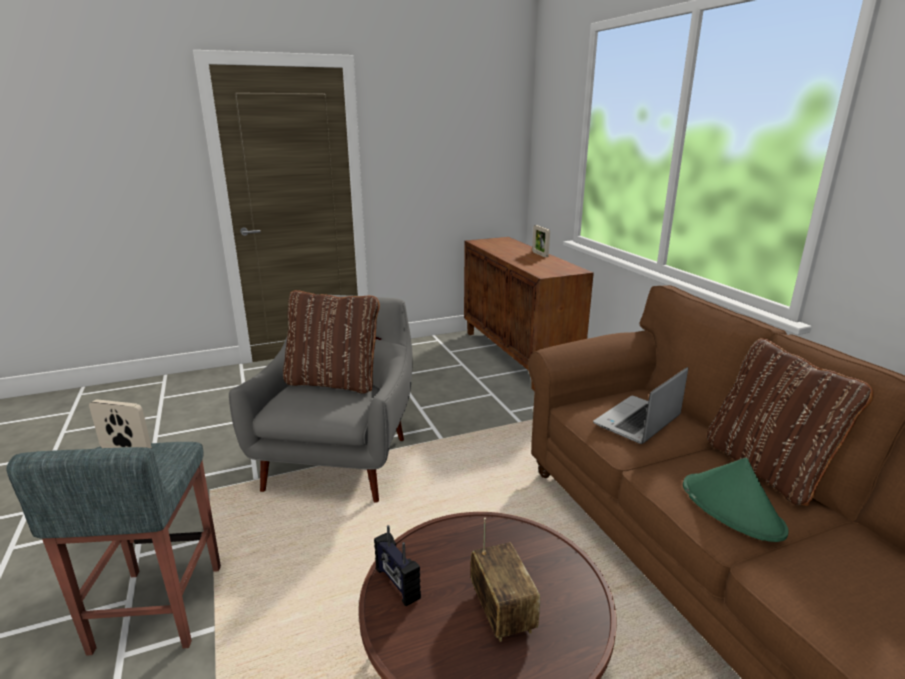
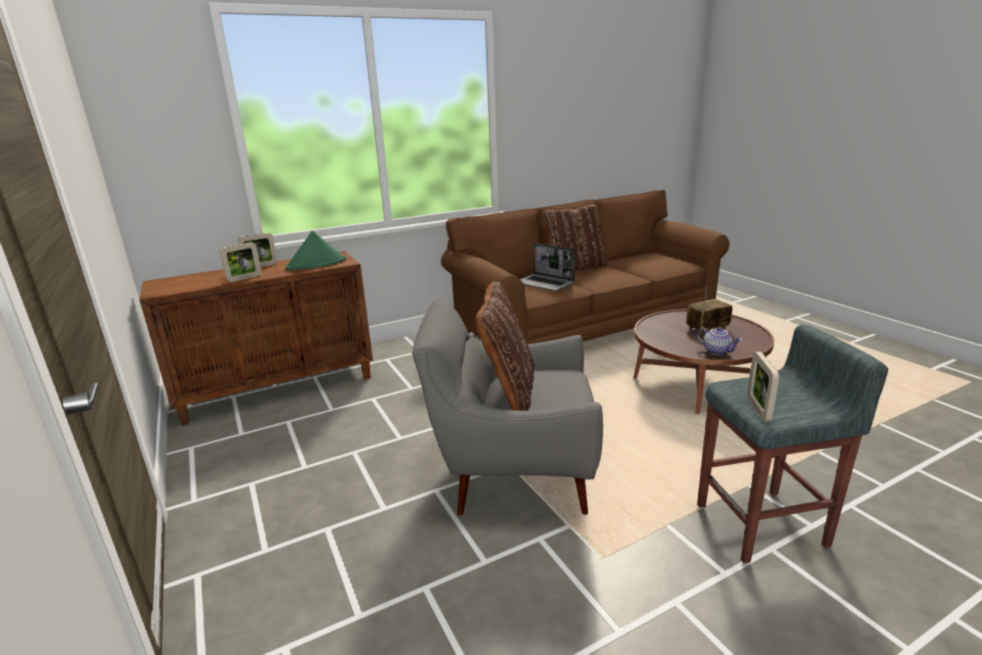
camera: 95 degrees left, 0 degrees up
radio [374,525,421,606] -> teapot [697,327,742,355]
green hat [683,457,789,542] -> green hat moved to [285,231,346,270]
none -> picture frame [220,242,262,282]

